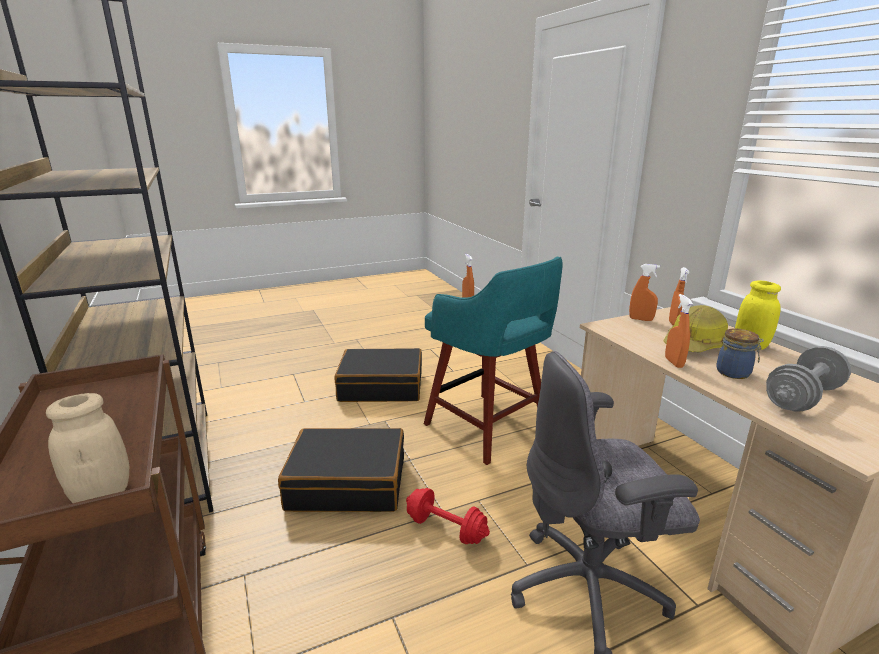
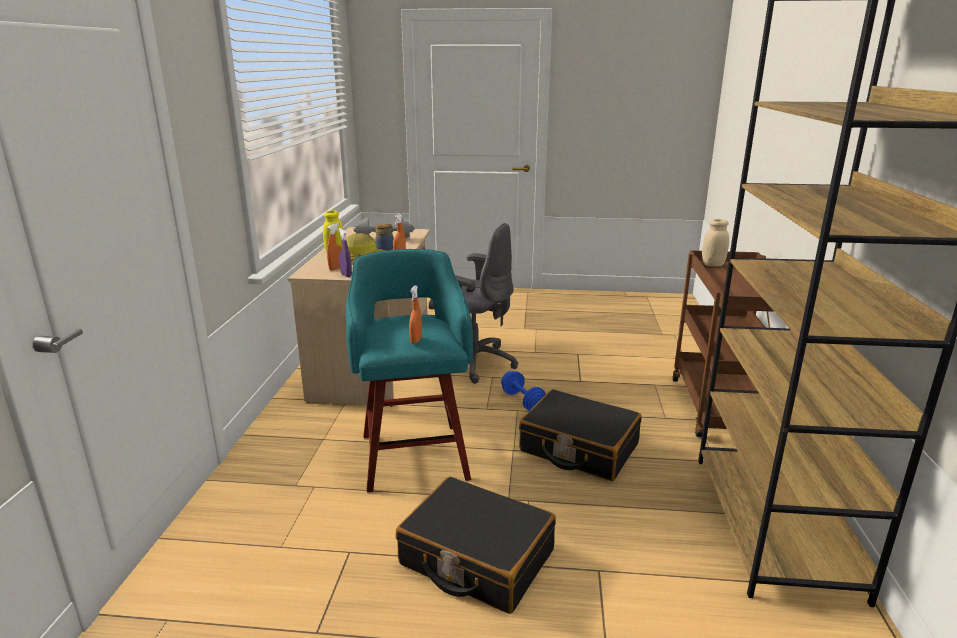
camera: 150 degrees left, 0 degrees up
red dumbbell [406,488,490,544] -> blue dumbbell [501,371,546,411]
orange spray bottle [629,264,660,321] -> purple spray bottle [339,228,352,277]

